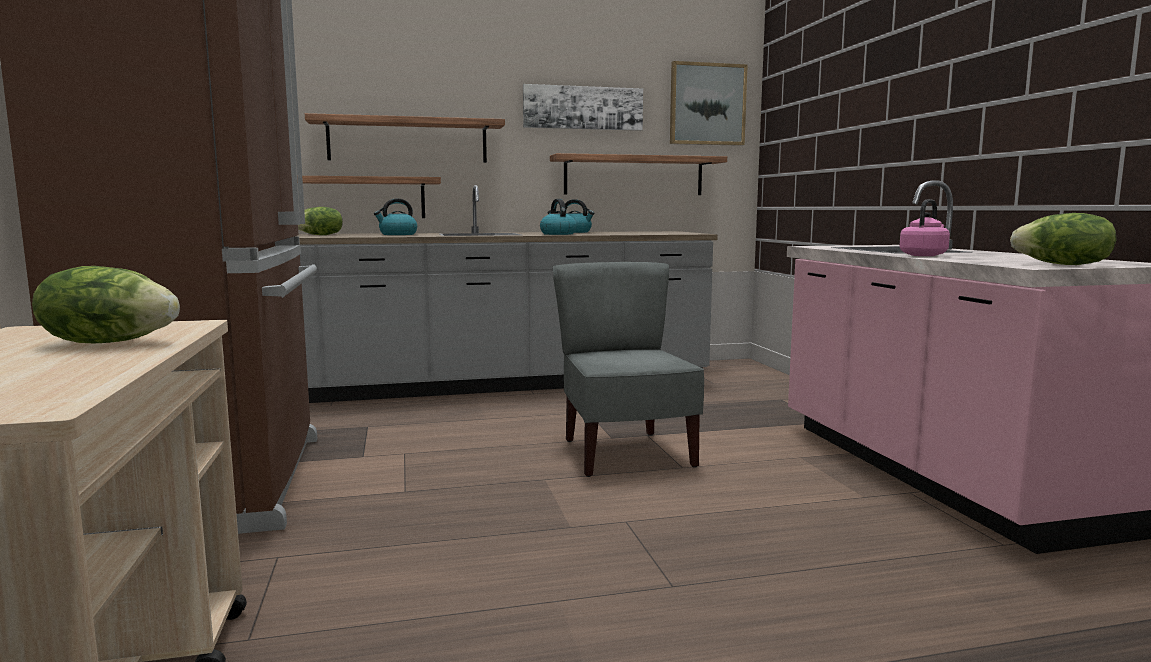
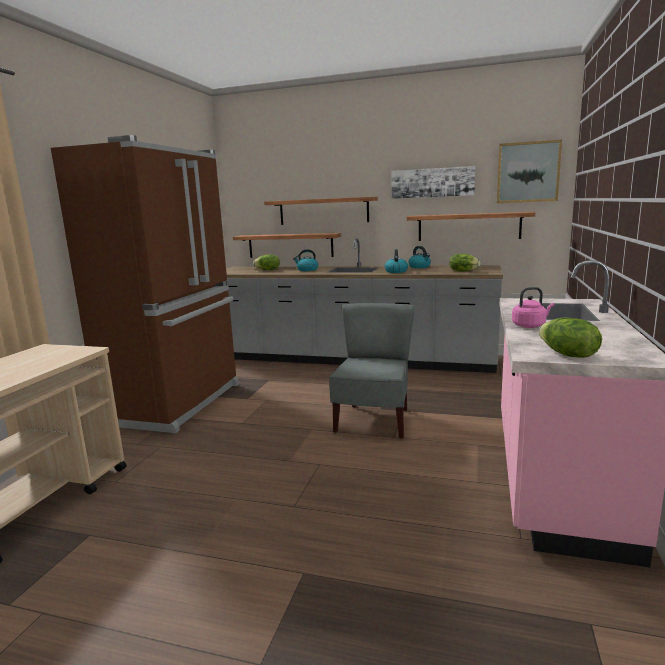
camera: 30 degrees right, 5 degrees up
lettuce [32,266,180,343] -> lettuce moved to [449,254,480,272]

